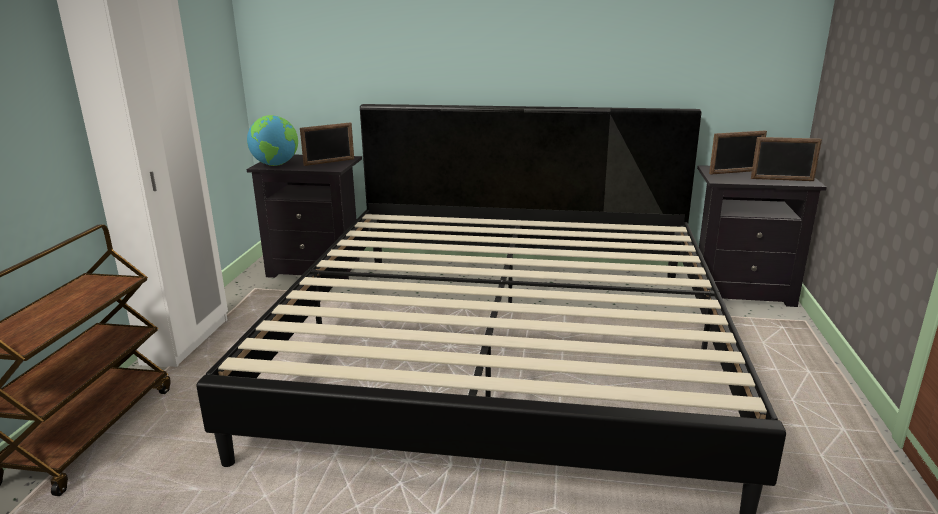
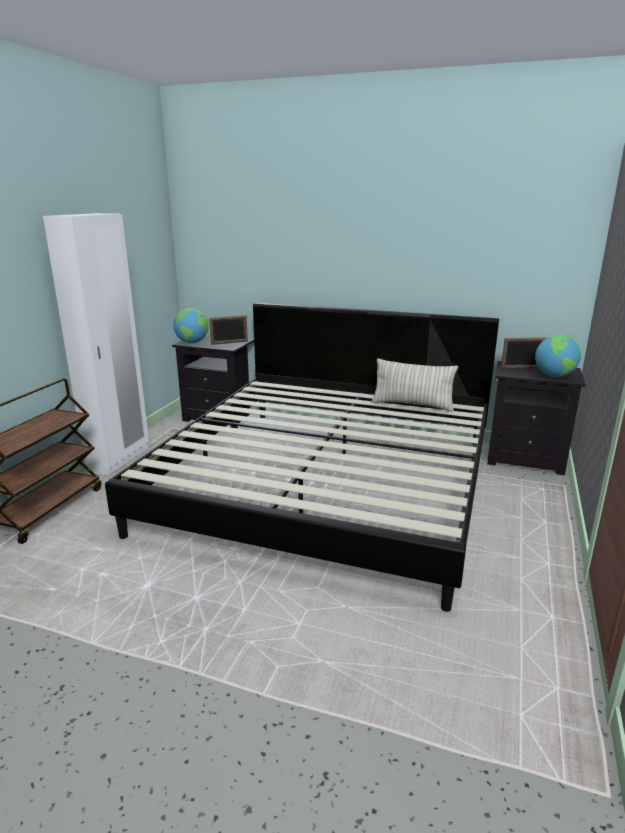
camera: 10 degrees right, 0 degrees up
picture frame [751,137,822,181] -> globe [535,335,581,378]
none -> pillow [372,358,458,412]

